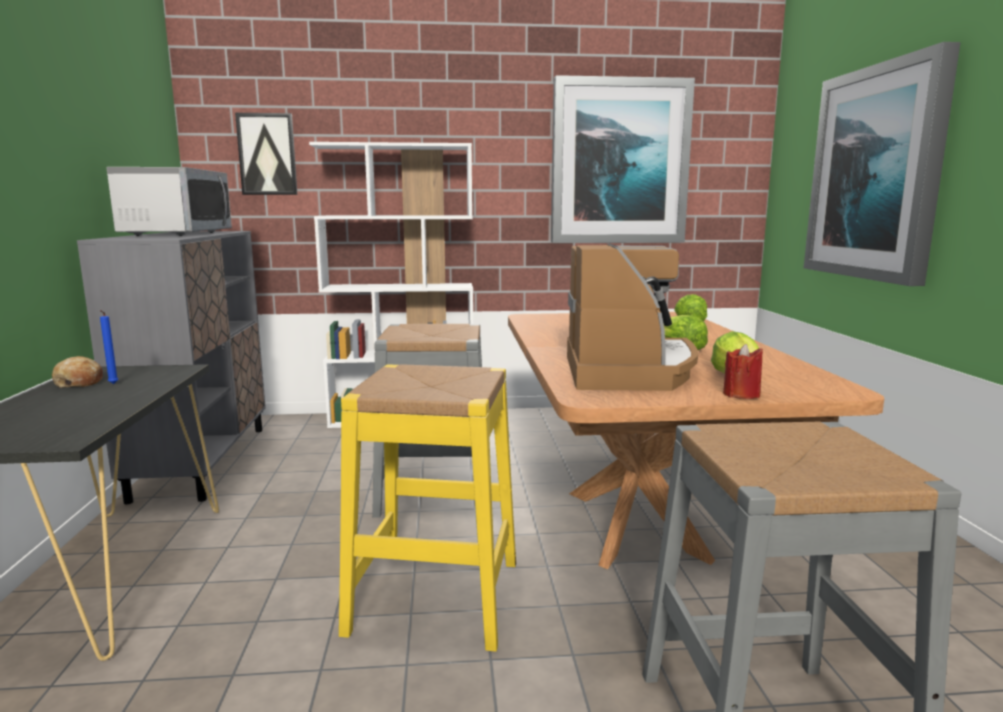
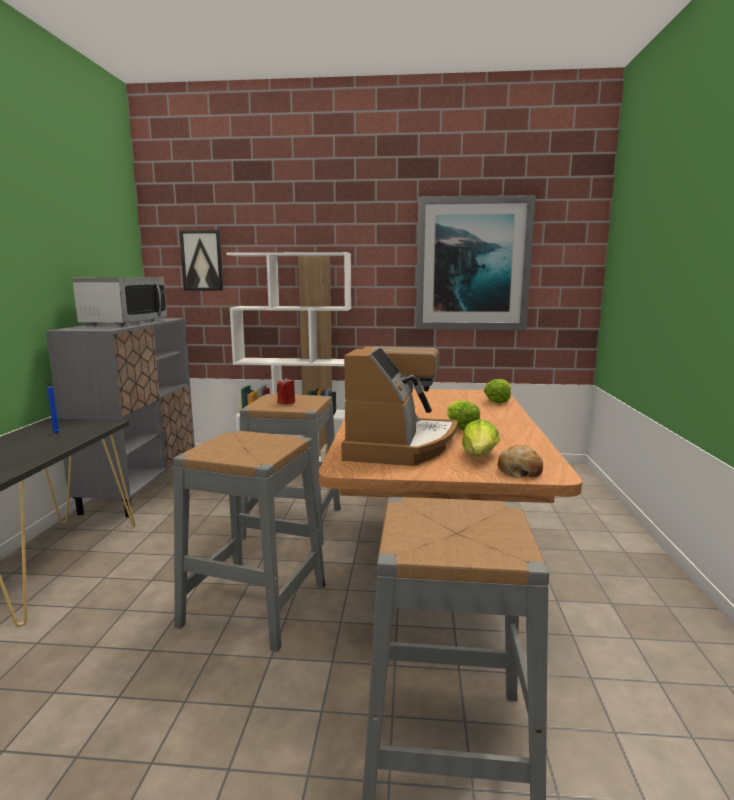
camera: 10 degrees right, 0 degrees up
bread [52,356,103,388] -> bread moved to [497,445,543,478]
yellow stool [339,364,516,651] -> grey stool [173,430,326,652]
red candle [723,344,763,399] -> red candle moved to [277,378,295,404]
picture [804,42,961,286] -> none

